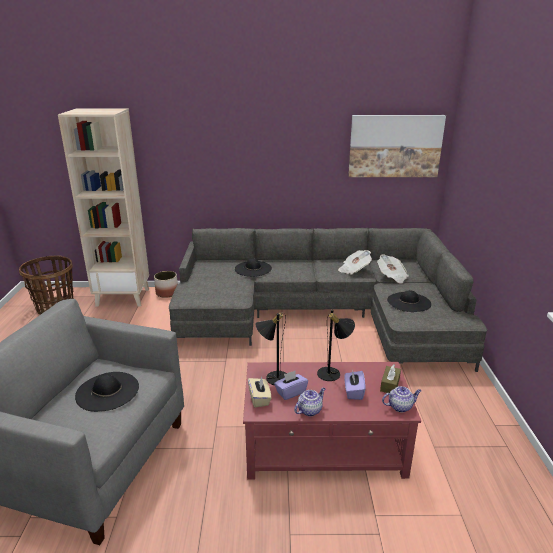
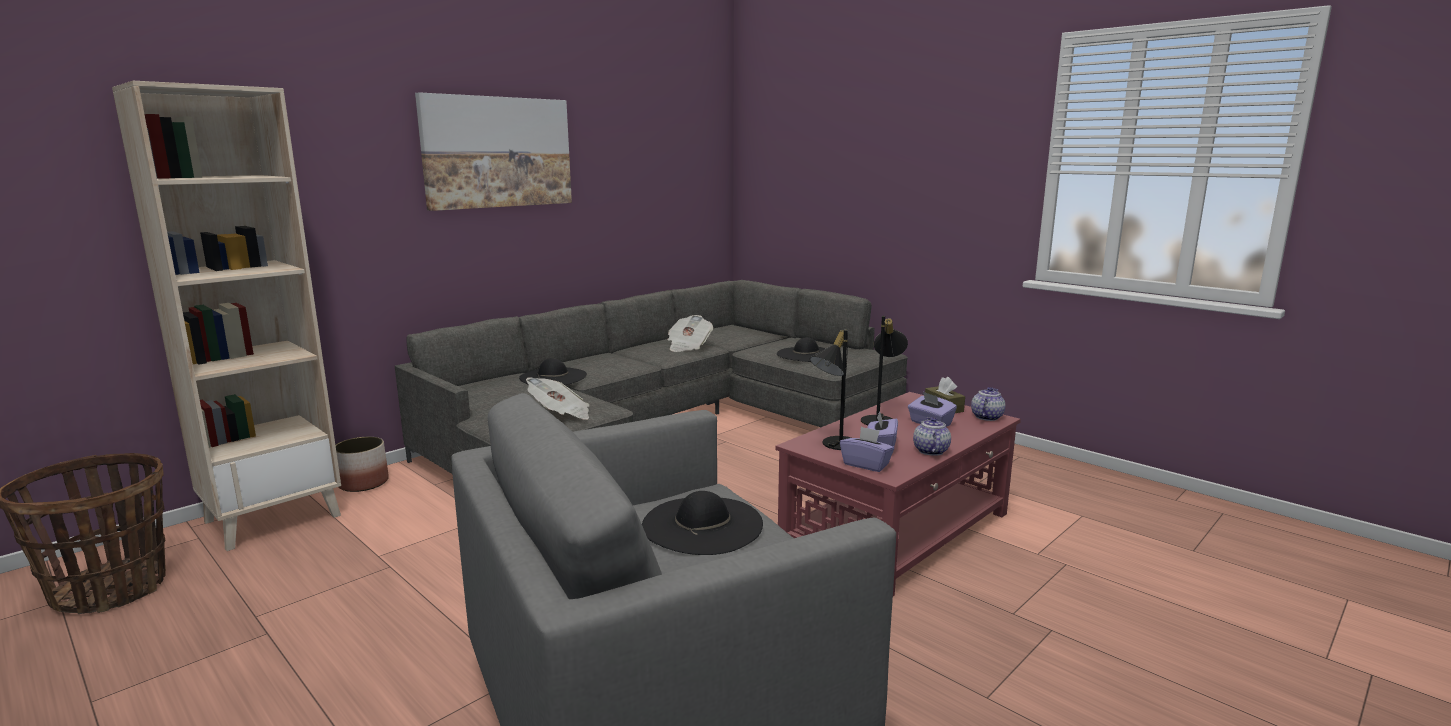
camera: 45 degrees left, 10 degrees down
beige tissue box [248,377,271,407] -> purple tissue box [840,426,894,472]
picture [348,115,446,177] -> picture moved to [415,92,572,211]
newspaper [377,254,409,284] -> newspaper moved to [526,377,589,420]

